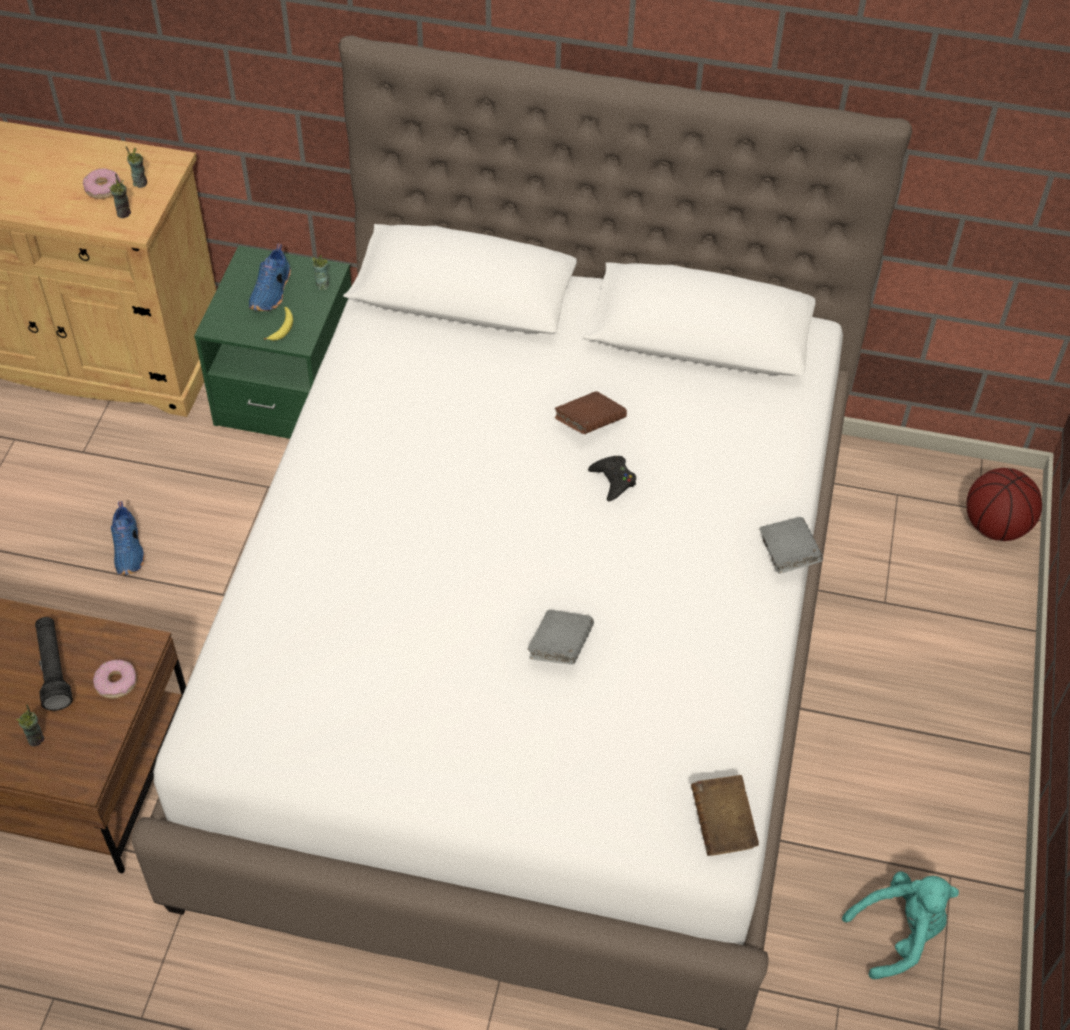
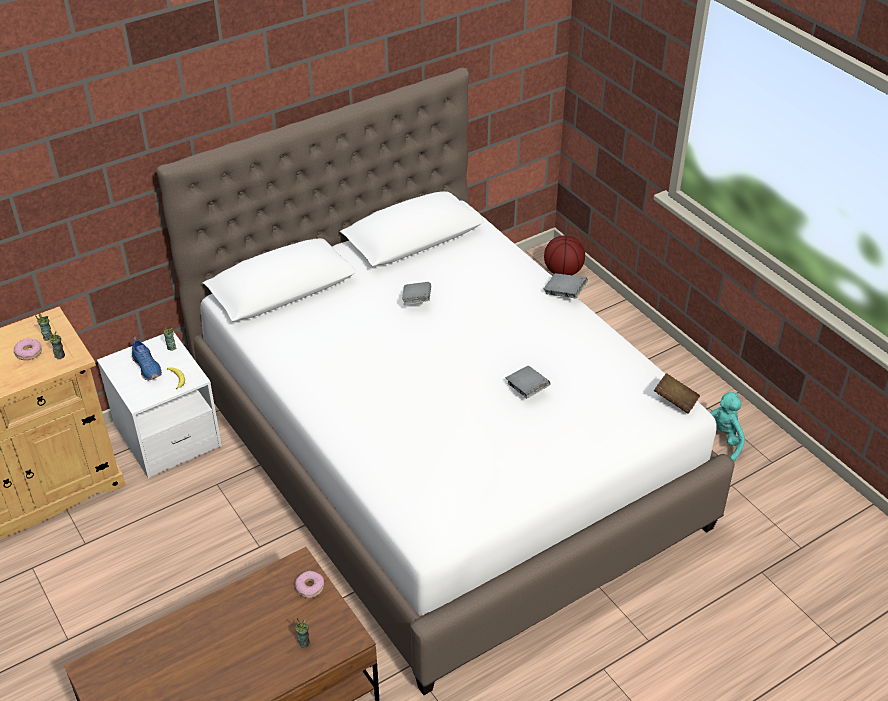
camera: 45 degrees left, 10 degrees down
black flashlight [35,617,73,711] -> none
blue shoe [111,501,145,575] -> none
green nightstand [194,245,351,439] -> white nightstand [97,333,222,478]
brown book [555,392,627,434] -> grey book [402,282,431,305]
black game controller [588,456,636,502] -> none

